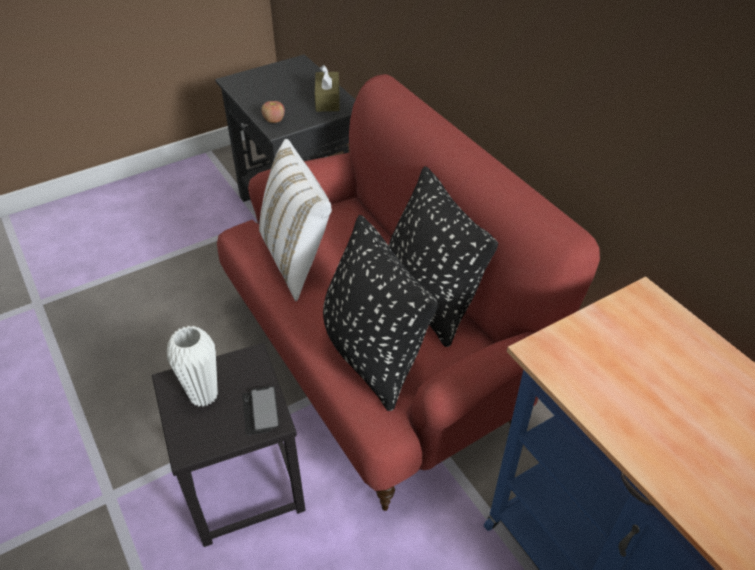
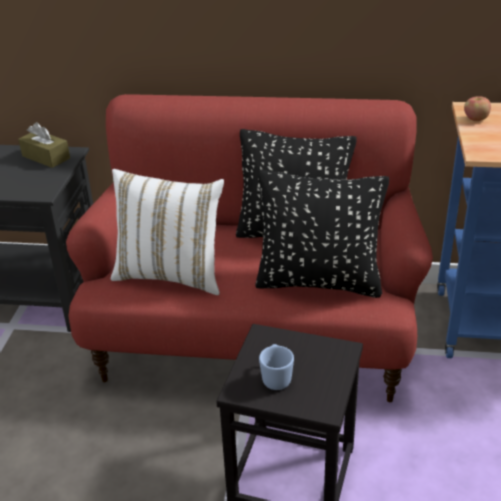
camera: 50 degrees left, 10 degrees down
white vase [167,326,218,407] -> blue mug [259,344,294,390]
phone [243,386,280,435] -> none
apple [261,101,285,123] -> apple moved to [464,96,491,121]

